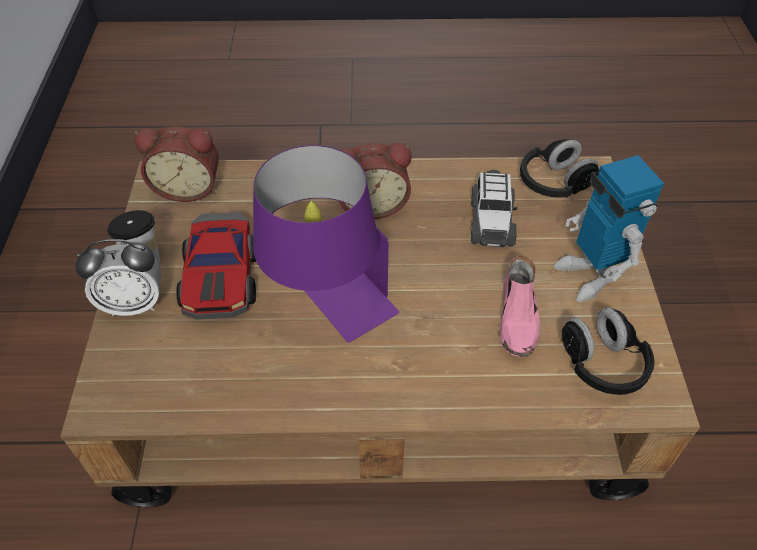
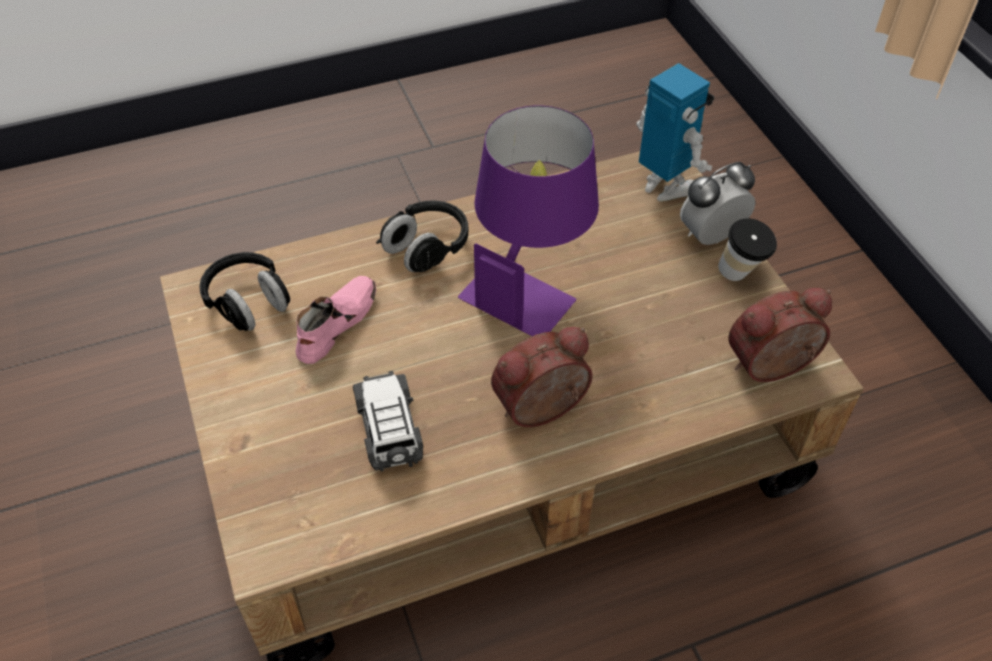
camera: 160 degrees right, 0 degrees up
toy car [176,212,256,320] -> none
pink shoe [500,255,540,357] -> pink shoe turned 45 degrees clockwise [296,276,376,364]
black headphones [520,139,599,198] -> black headphones moved to [376,200,468,272]
toy robot [553,155,664,302] -> toy robot moved to [636,63,714,201]

